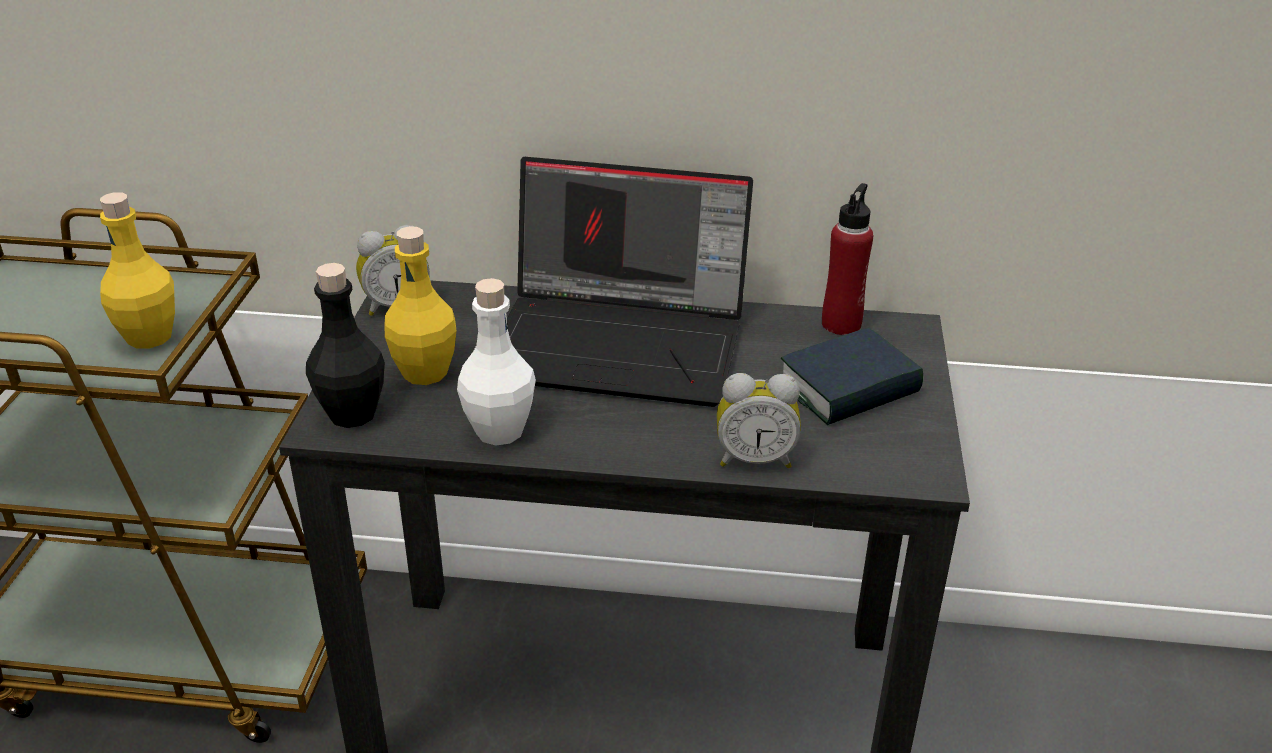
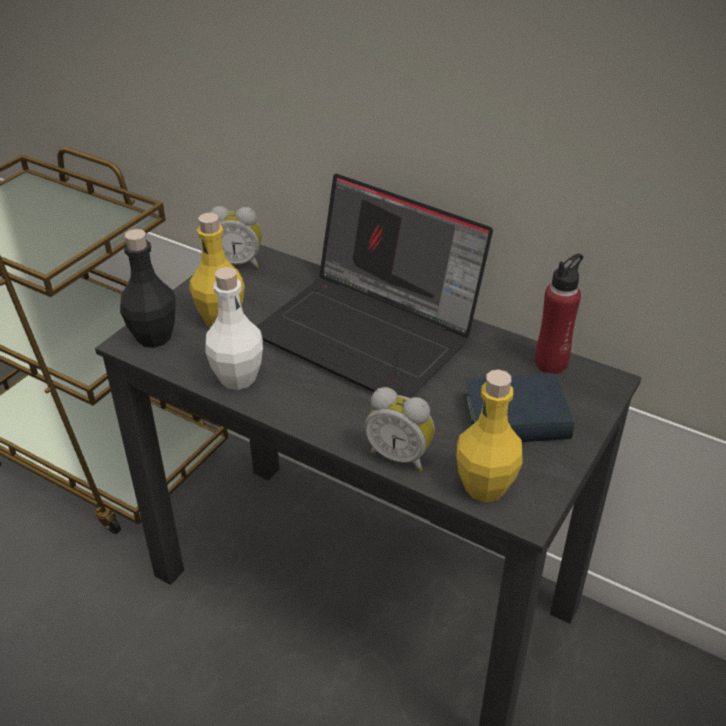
camera: 25 degrees right, 5 degrees up
yellow bottle [100,192,175,348] -> yellow bottle moved to [456,370,523,502]

